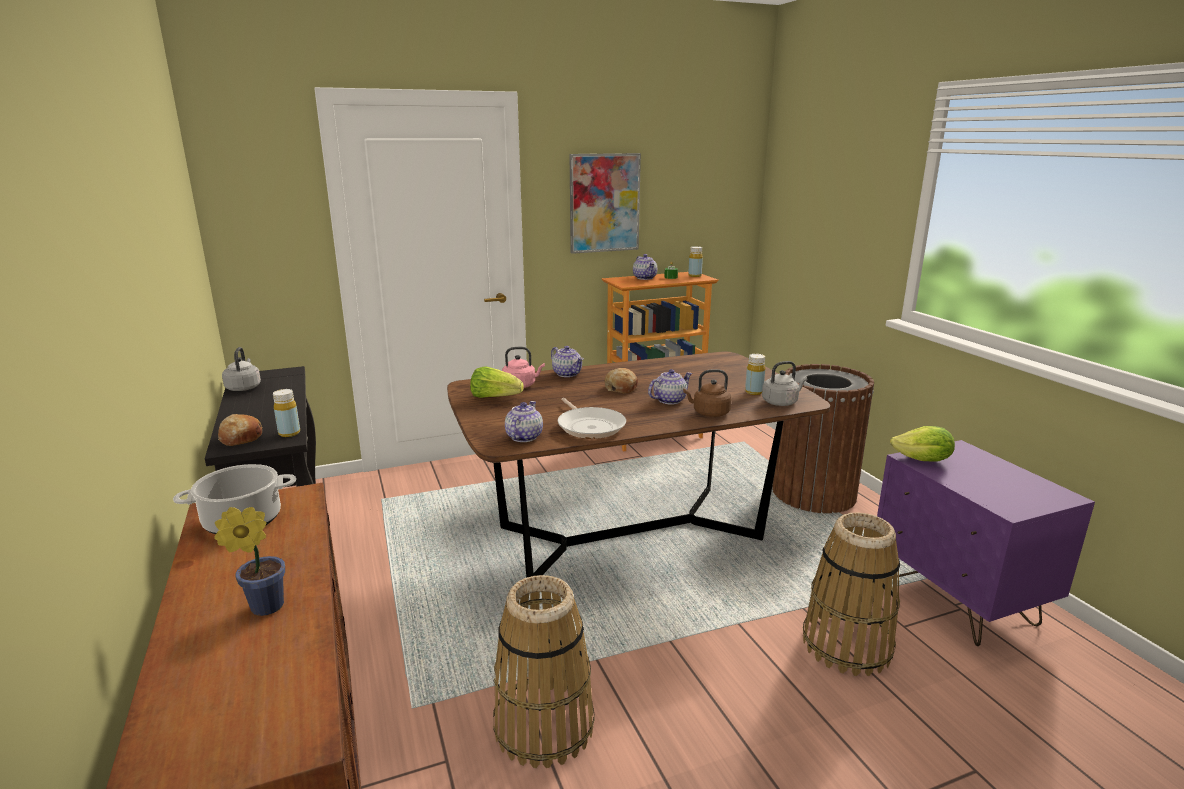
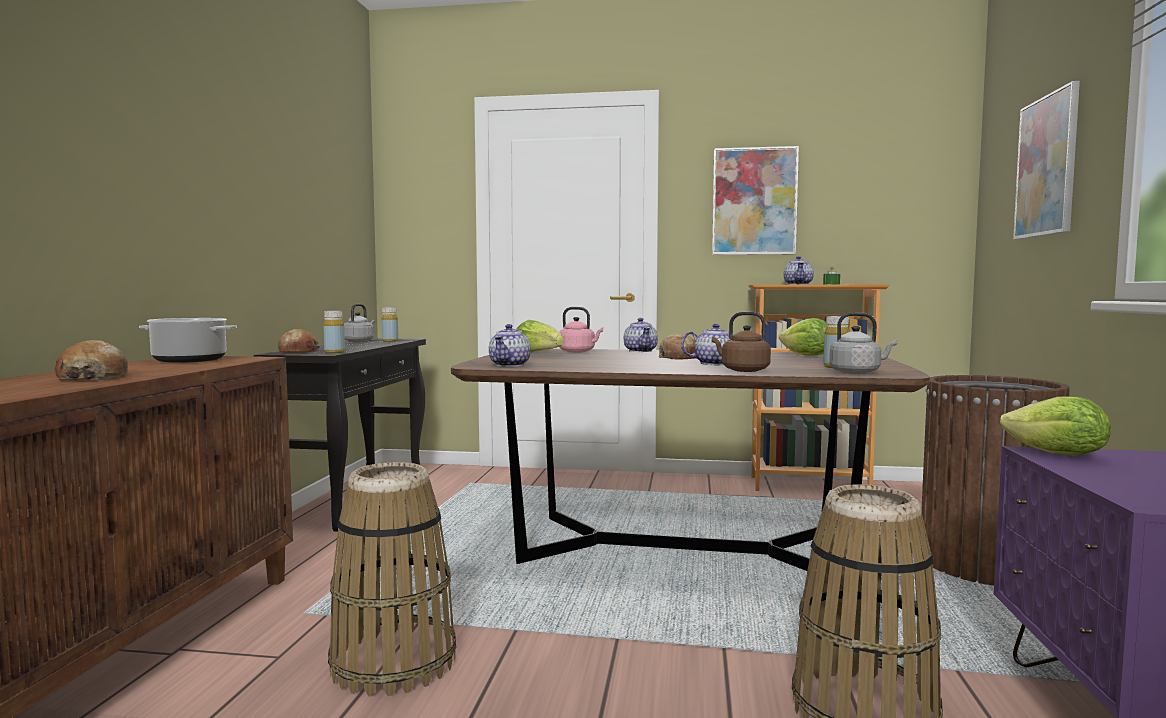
camera: 30 degrees right, 15 degrees down
potted plant [214,507,285,616] -> bread [55,340,128,381]
teapot [505,401,543,442] -> teapot turned 150 degrees clockwise [489,324,531,367]
frying pan [557,398,626,439] -> none
yellow bottle [688,246,703,277] -> yellow bottle moved to [382,307,398,342]
none -> lettuce [779,318,827,356]
none -> picture [1013,81,1080,239]

